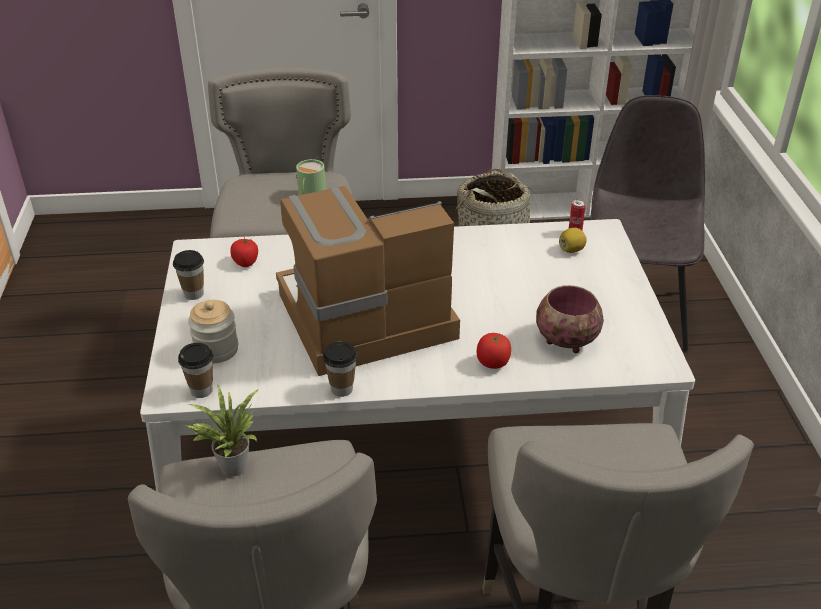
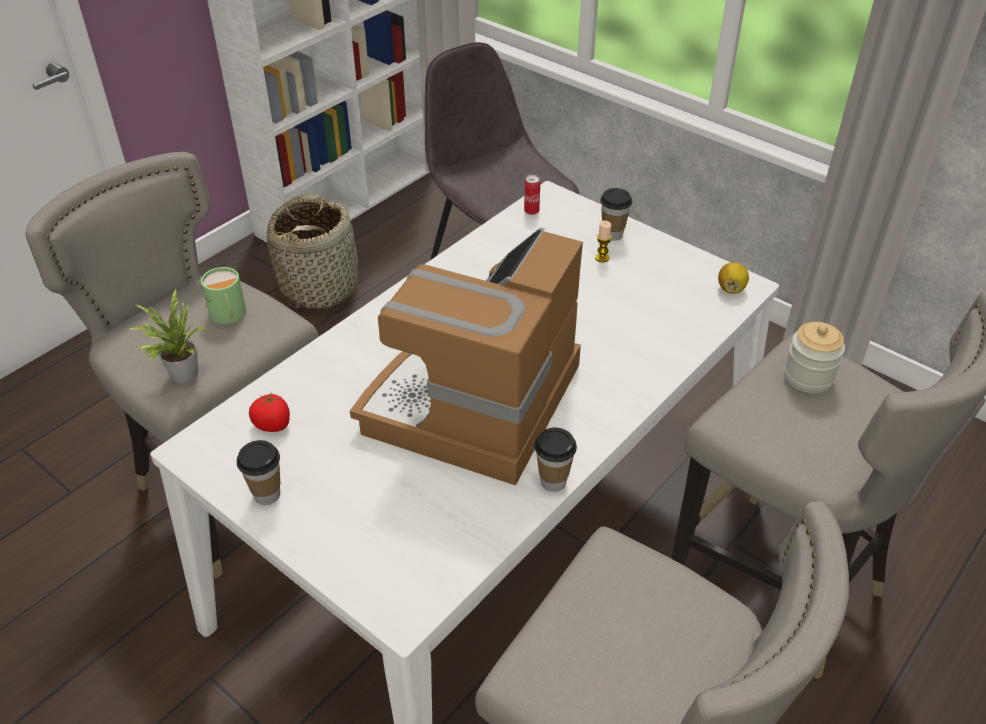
camera: 45 degrees left, 5 degrees up
cup [178,343,213,398] -> cup moved to [600,188,632,241]
potted plant [185,385,259,476] -> potted plant moved to [128,289,207,383]
jar [188,300,238,363] -> jar moved to [784,322,845,393]
tomato [476,333,511,369] -> none
bowl [536,285,604,353] -> none
lemon [559,227,587,253] -> lemon moved to [718,262,749,294]
none -> candle [595,220,612,262]

